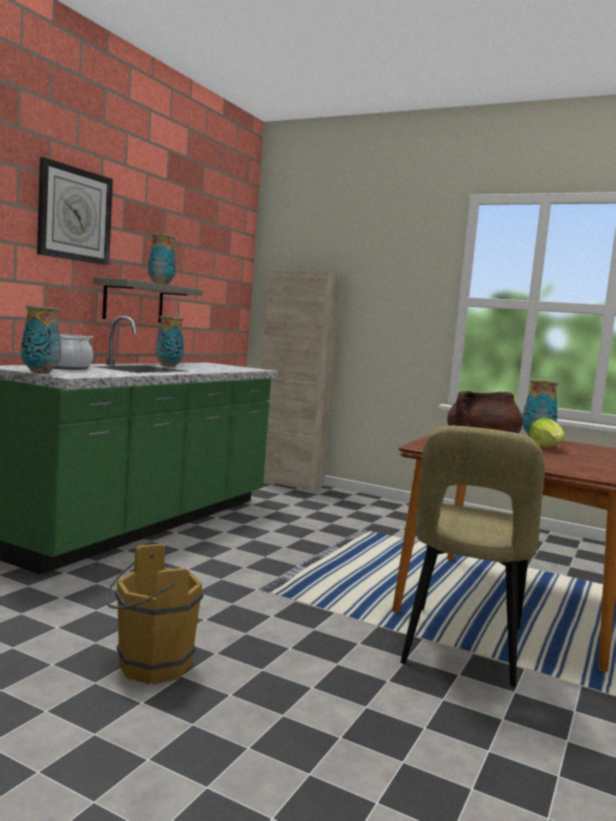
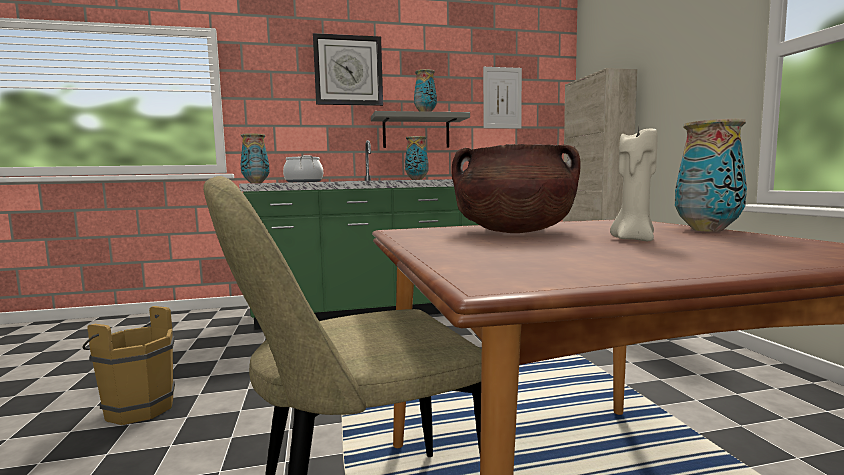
camera: 50 degrees right, 0 degrees up
lettuce [529,418,565,447] -> beige candle [610,125,657,241]
none -> picture [483,67,522,128]

